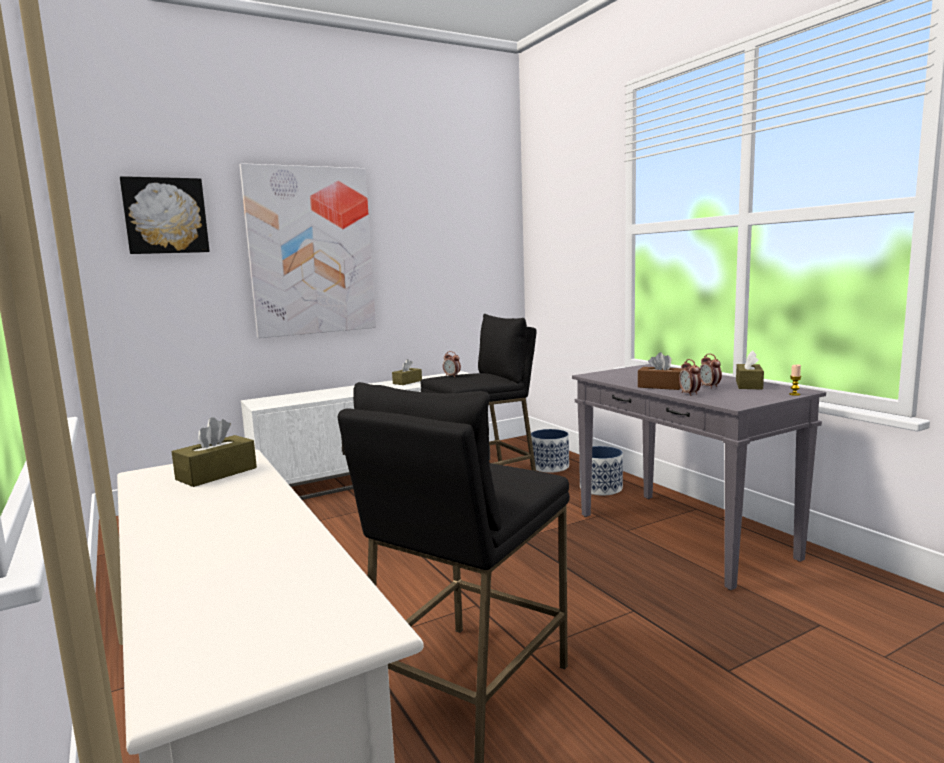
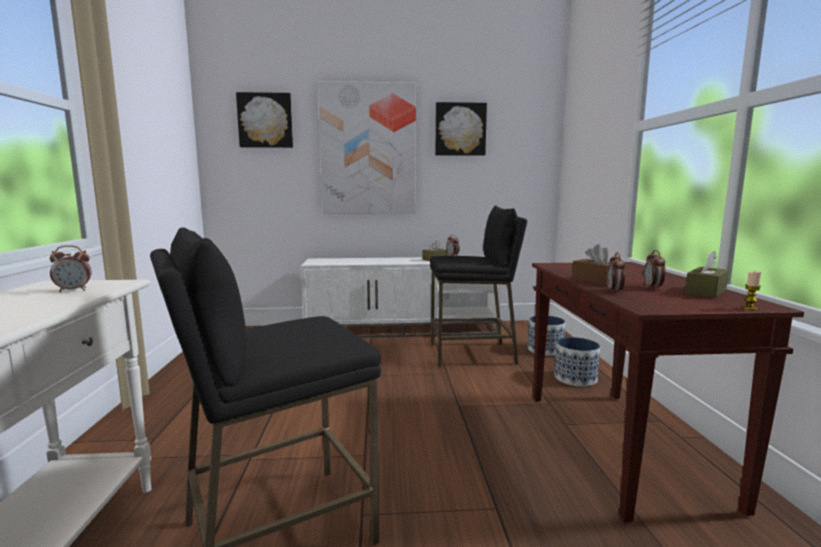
camera: 25 degrees right, 0 degrees up
brown tissue box [172,417,257,487] -> alarm clock [50,245,92,292]
grey console table [572,364,826,590] -> brown console table [532,262,804,522]
none -> picture [435,102,487,156]

